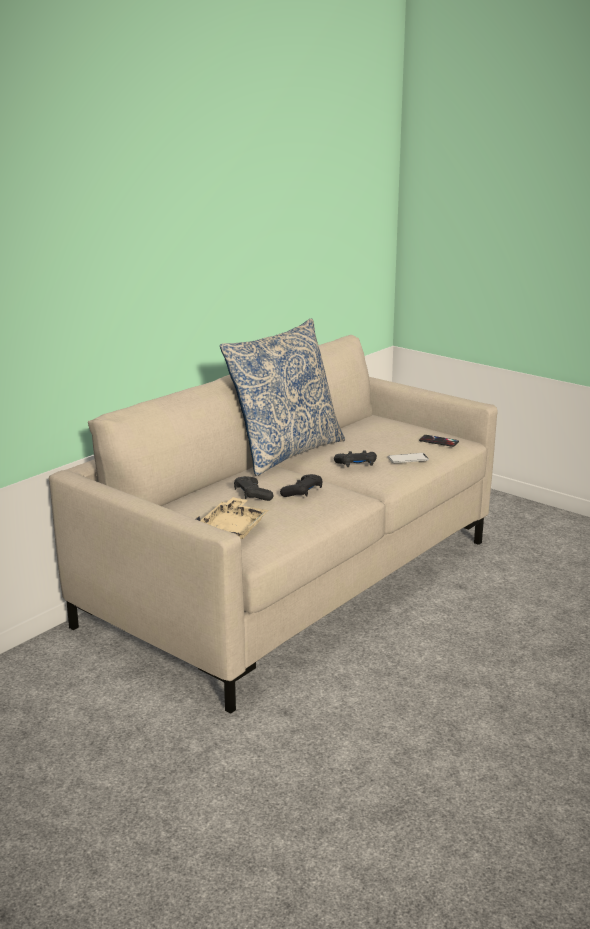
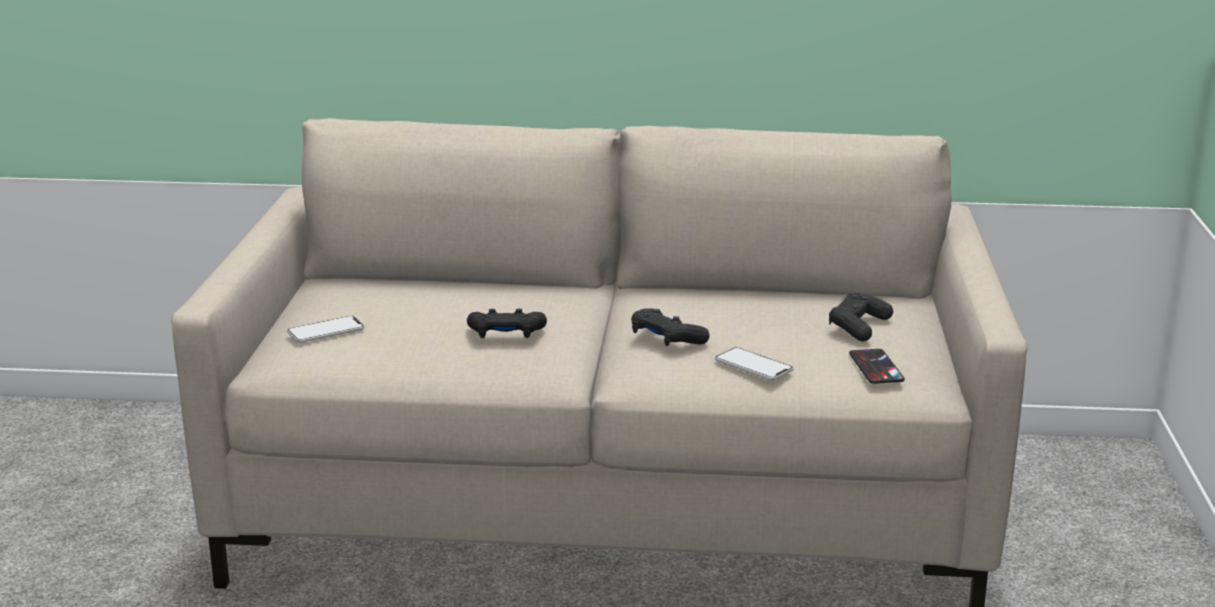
camera: 55 degrees right, 0 degrees up
beige tray [195,497,269,539] -> phone [287,316,365,343]
pillow [220,318,345,476] -> none
black game controller [234,476,273,501] -> black game controller moved to [829,292,893,342]

